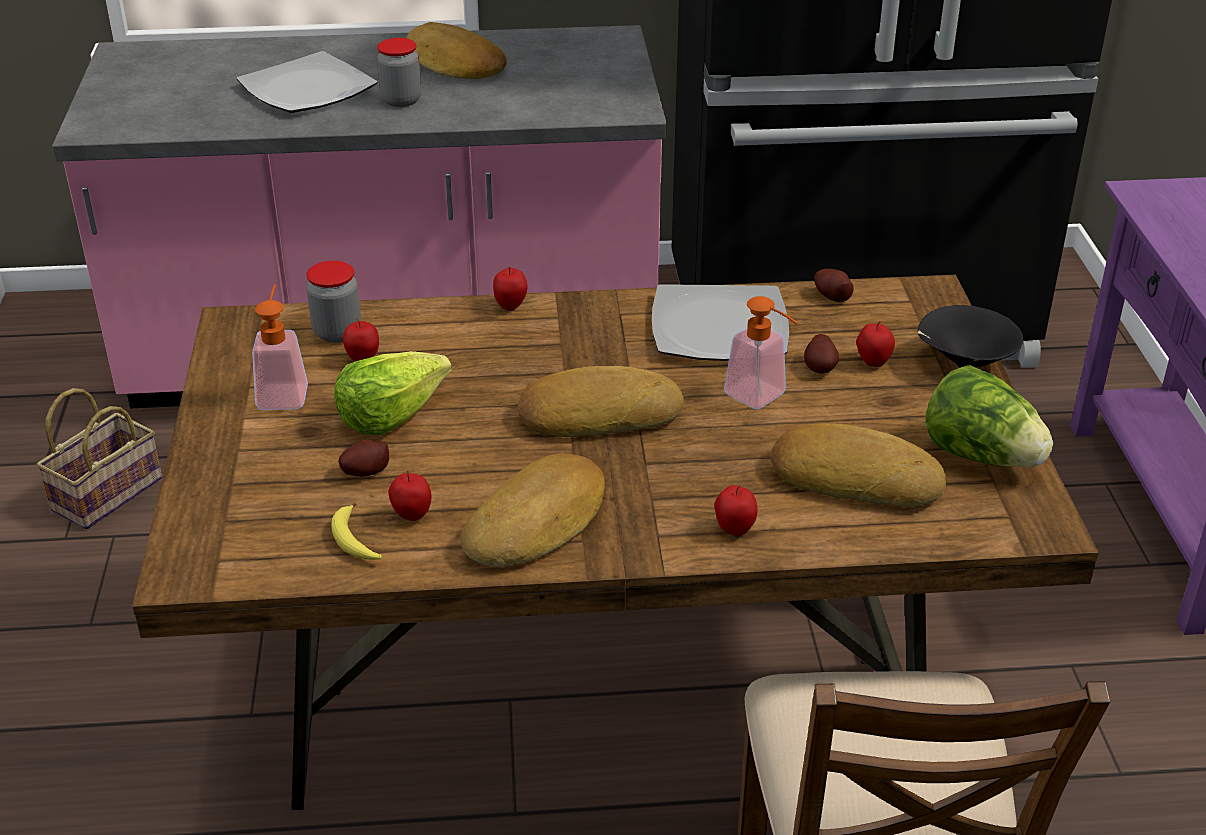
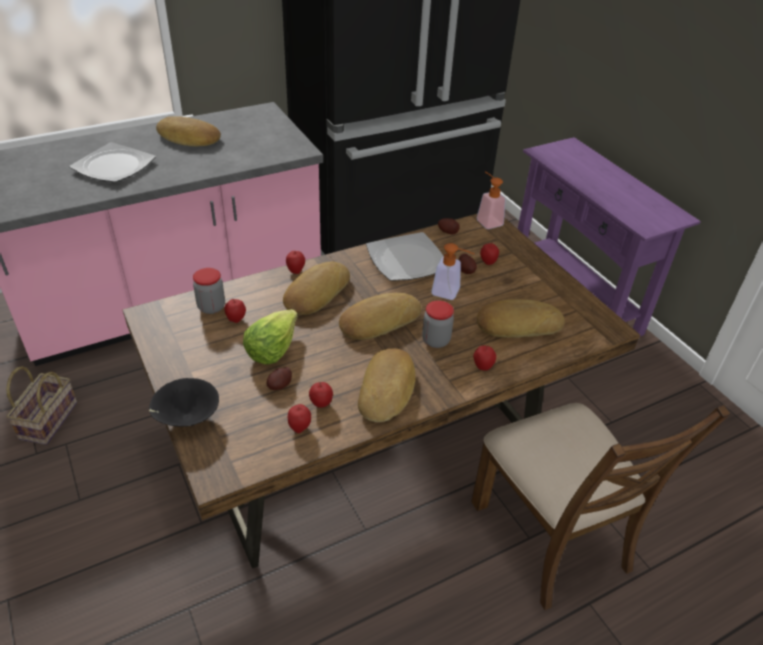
camera: 25 degrees left, 5 degrees up
soap dispenser [252,284,308,410] -> soap dispenser moved to [477,172,505,229]
banana [331,503,382,560] -> apple [288,404,311,433]
jar [377,38,421,107] -> jar moved to [422,301,454,348]
black bowl [918,305,1023,368] -> black bowl moved to [149,378,219,427]
lettuce [925,365,1053,468] -> none
none -> bread [283,262,350,315]

